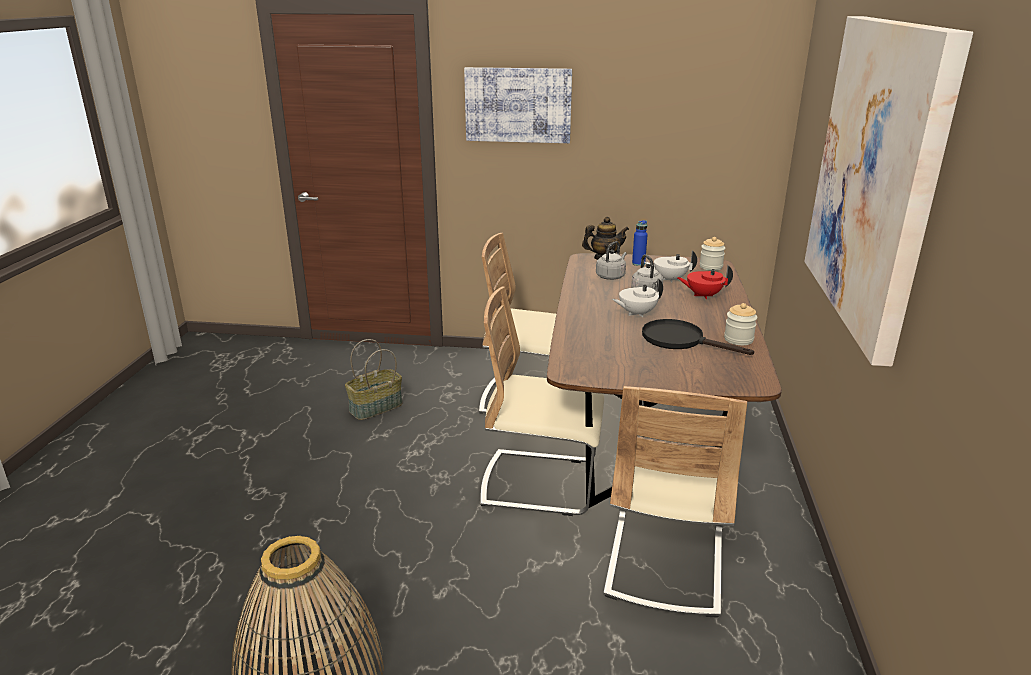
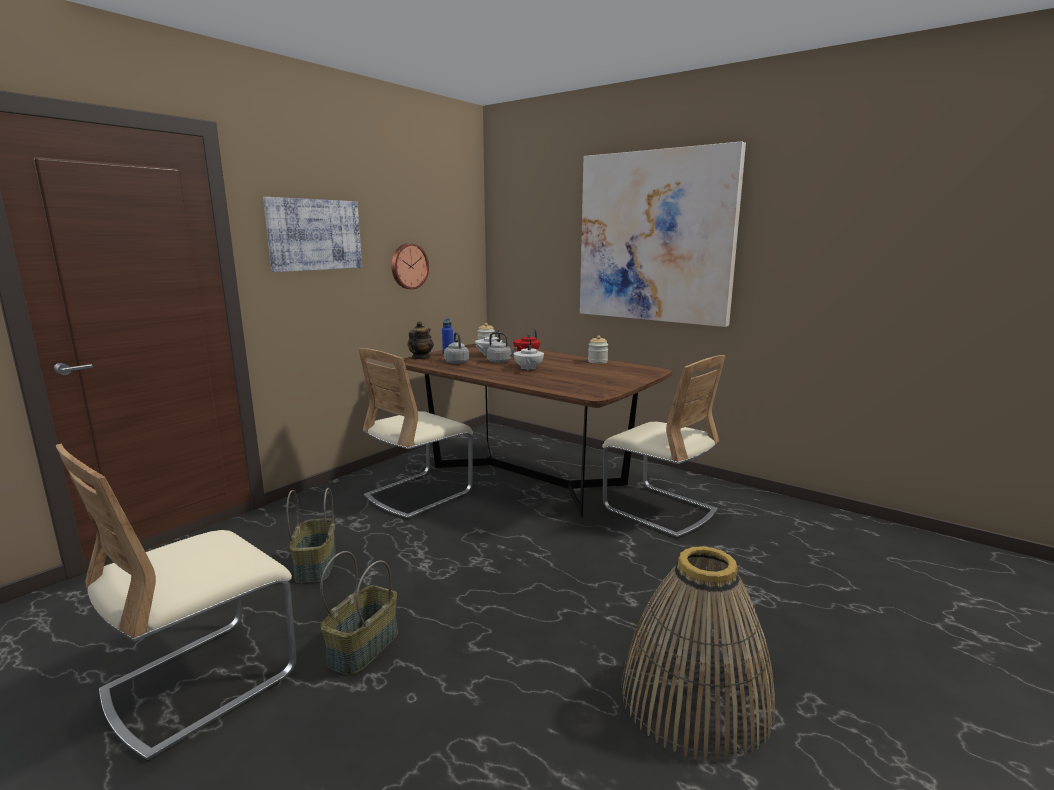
camera: 60 degrees left, 10 degrees down
beige chair [480,287,604,516] -> beige chair moved to [56,444,297,762]
black frying pan [642,319,754,355] -> none
none -> basket [320,551,398,675]
none -> wall clock [391,243,429,289]

